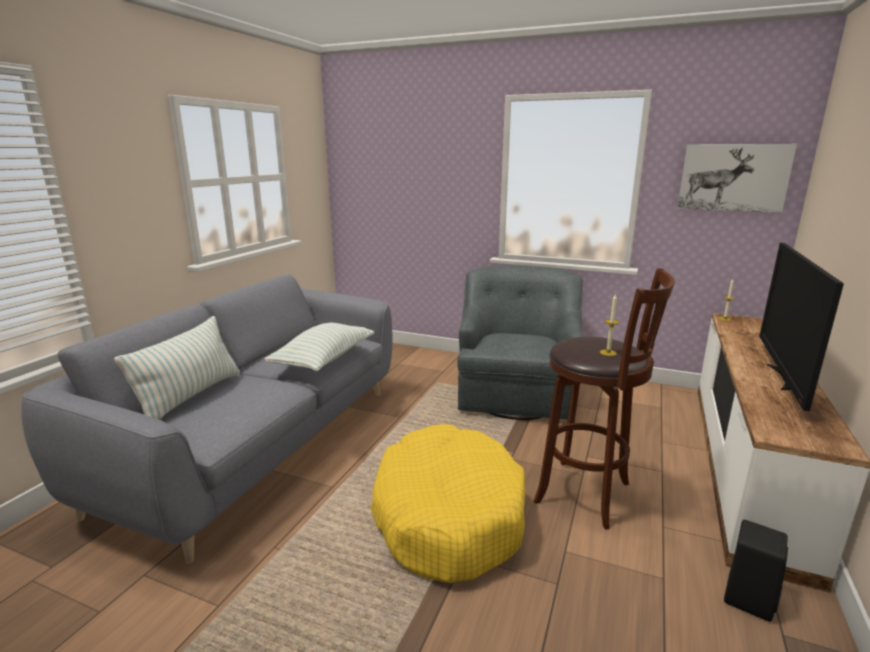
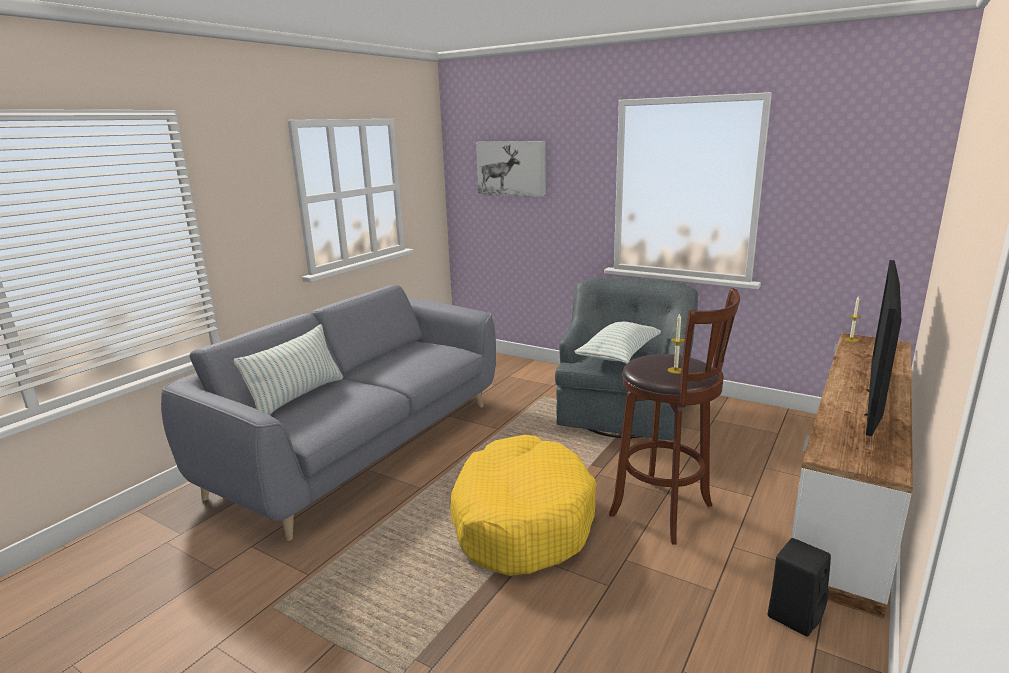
camera: 10 degrees right, 0 degrees up
pillow [264,323,374,371] -> pillow moved to [574,321,661,364]
picture [678,144,797,213] -> picture moved to [476,141,546,197]

